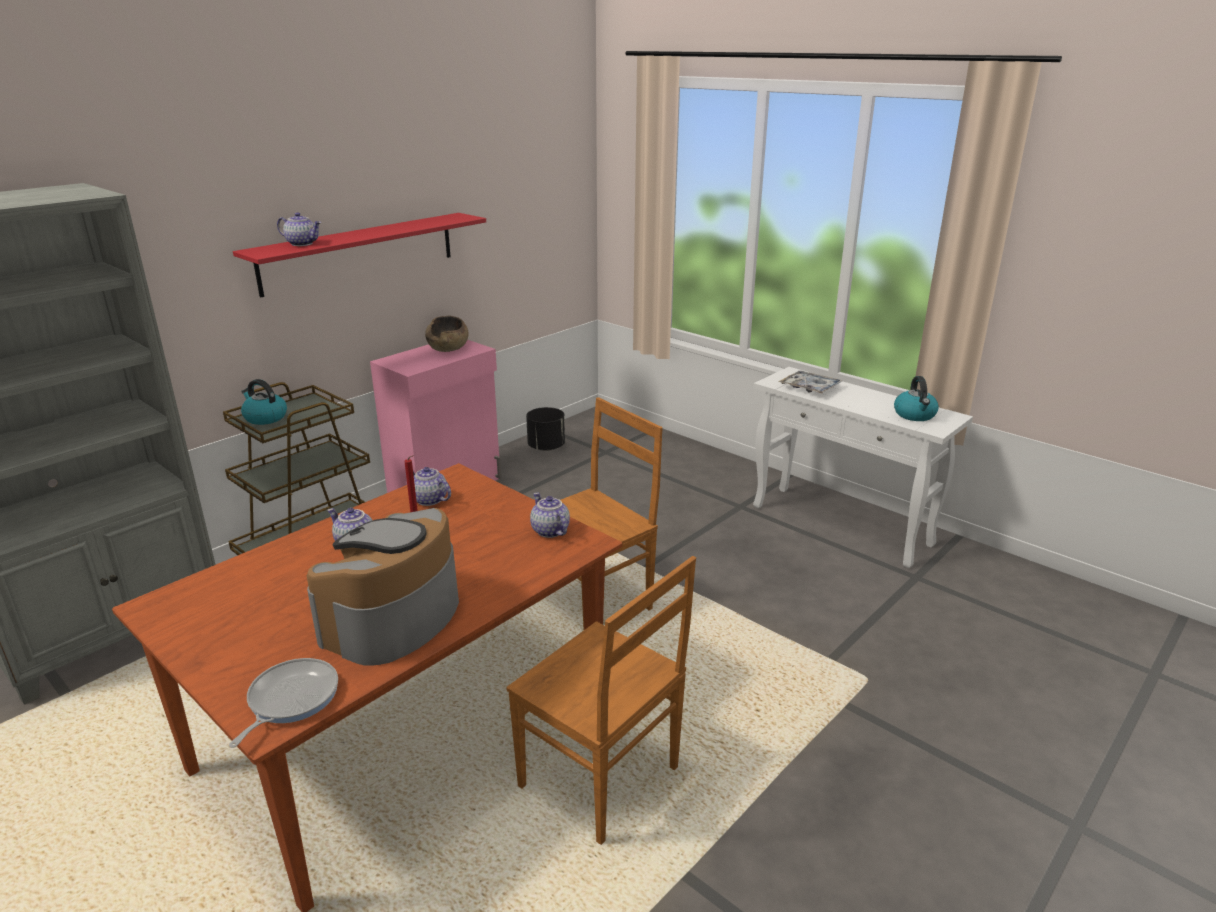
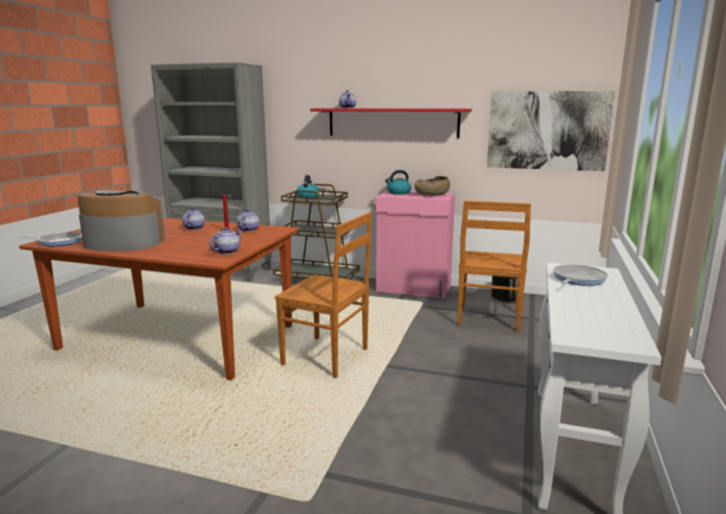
camera: 65 degrees right, 10 degrees down
brown chair [506,556,696,845] -> brown chair moved to [457,201,531,332]
tray [778,371,843,394] -> frying pan [553,265,608,286]
kettle [894,376,939,421] -> kettle moved to [385,170,411,195]
none -> picture [487,91,615,171]

